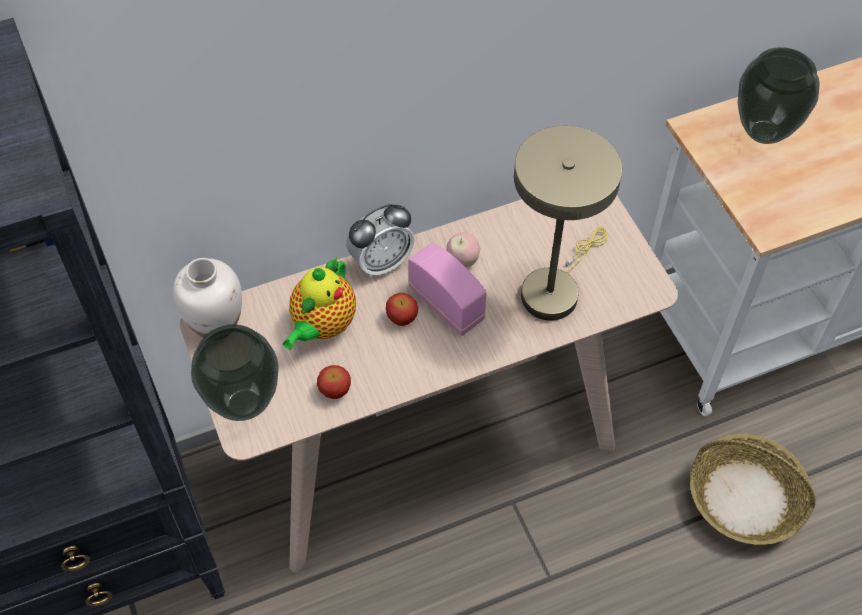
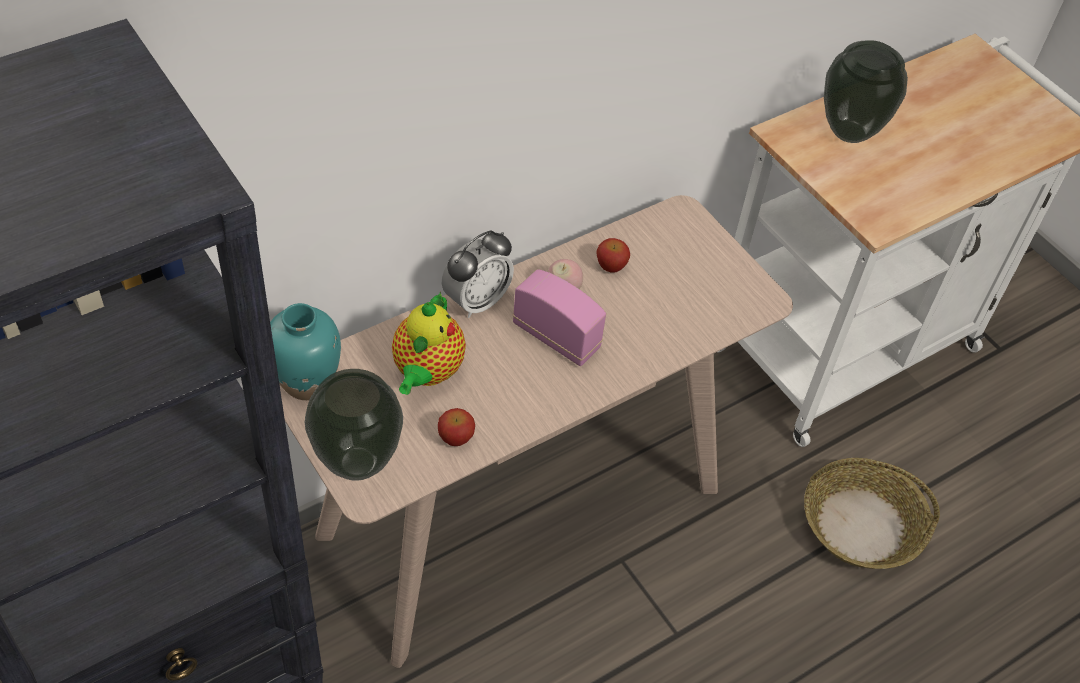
camera: 15 degrees left, 5 degrees down
white vase [173,258,242,338] -> turquoise vase [270,303,341,400]
apple [386,293,418,326] -> apple moved to [596,238,630,273]
beige table lamp [514,126,622,321] -> none

